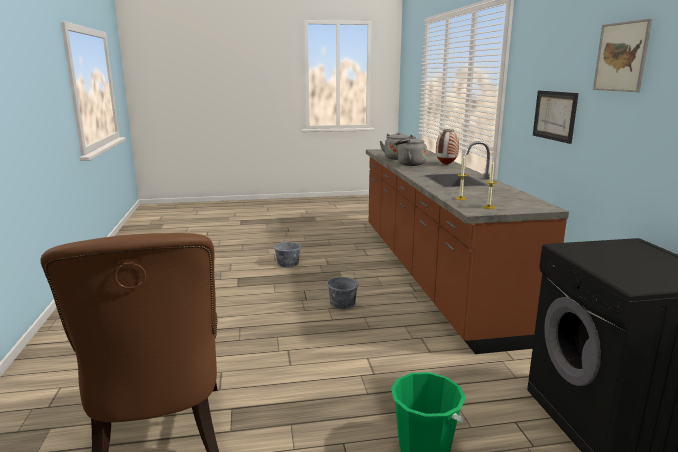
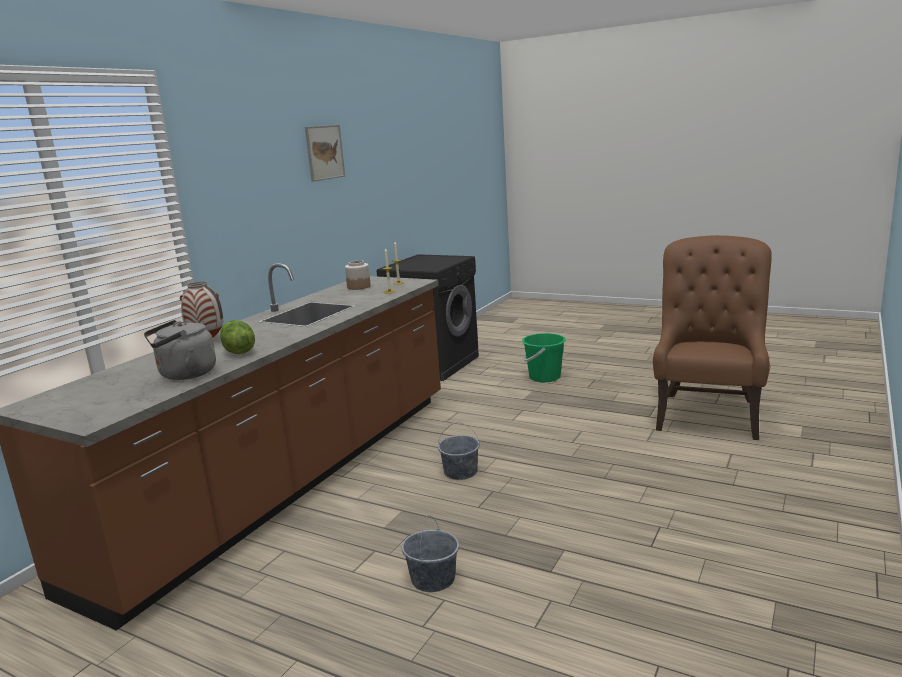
camera: 140 degrees left, 0 degrees up
grey kettle [394,136,427,166] -> lettuce [220,320,255,354]
picture [533,91,579,144] -> none
none -> jar [345,260,371,290]

